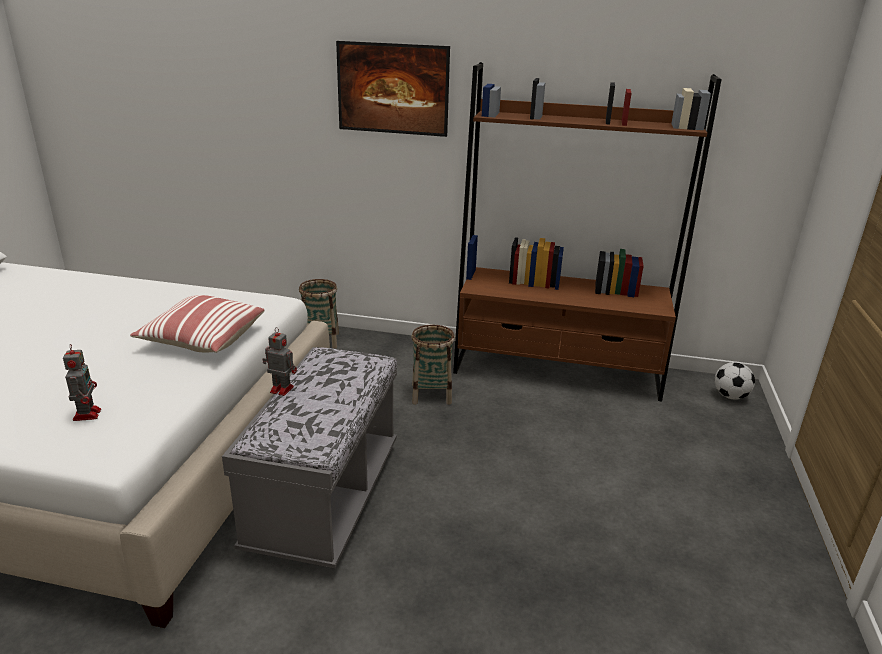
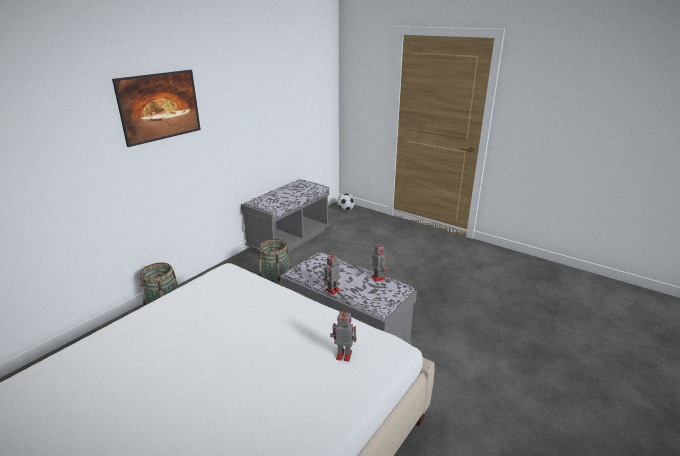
camera: 65 degrees left, 0 degrees up
pillow [130,295,264,353] -> none
brown bookcase [453,62,722,401] -> grey bench [241,179,330,252]
none -> toy robot [371,241,387,282]

